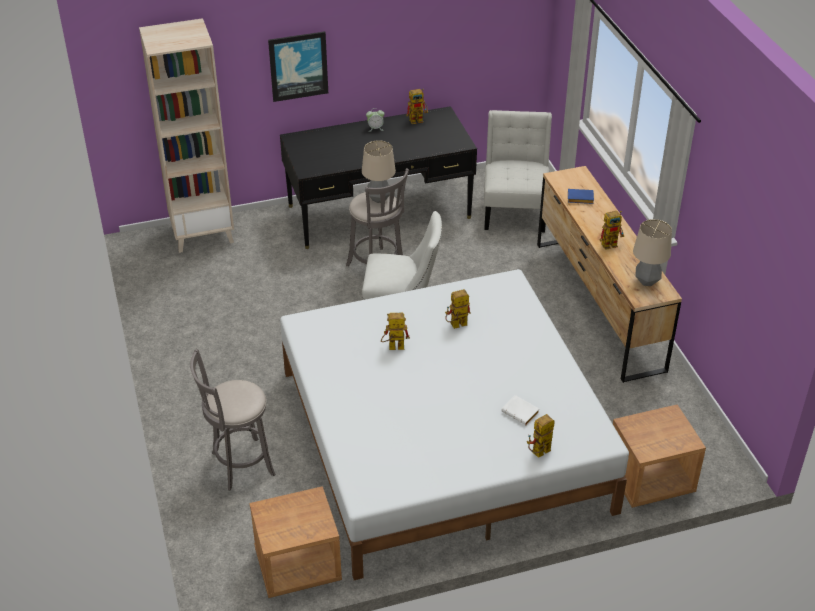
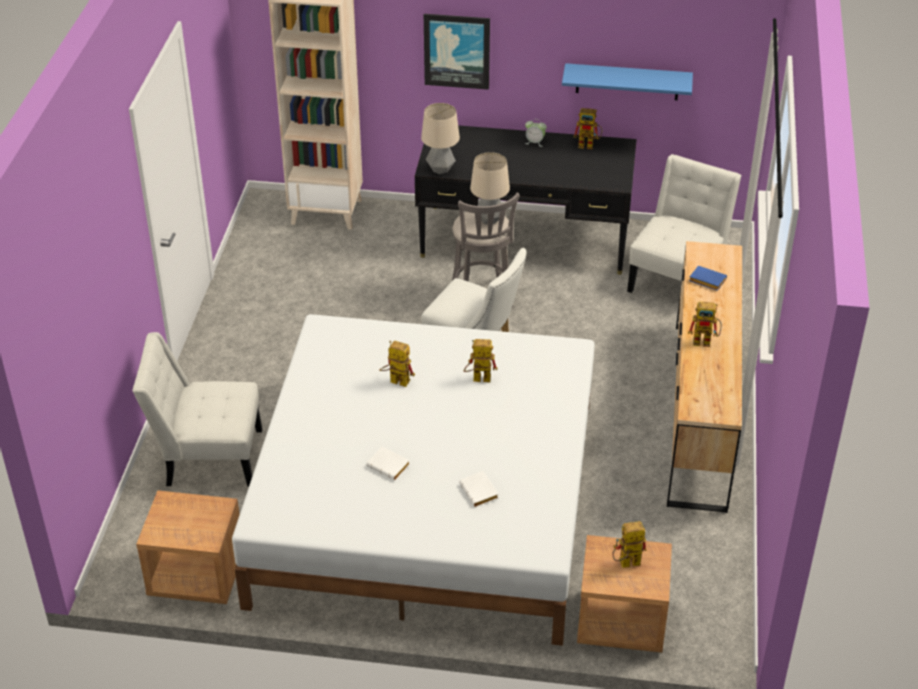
camera: 25 degrees right, 0 degrees up
grey stool [190,349,275,491] -> white chair [133,332,262,487]
toy robot [527,414,555,458] -> toy robot moved to [612,521,647,568]
table lamp [633,219,672,286] -> table lamp moved to [421,103,460,174]
none -> white book [366,447,410,480]
none -> blue shelf [562,63,693,100]

